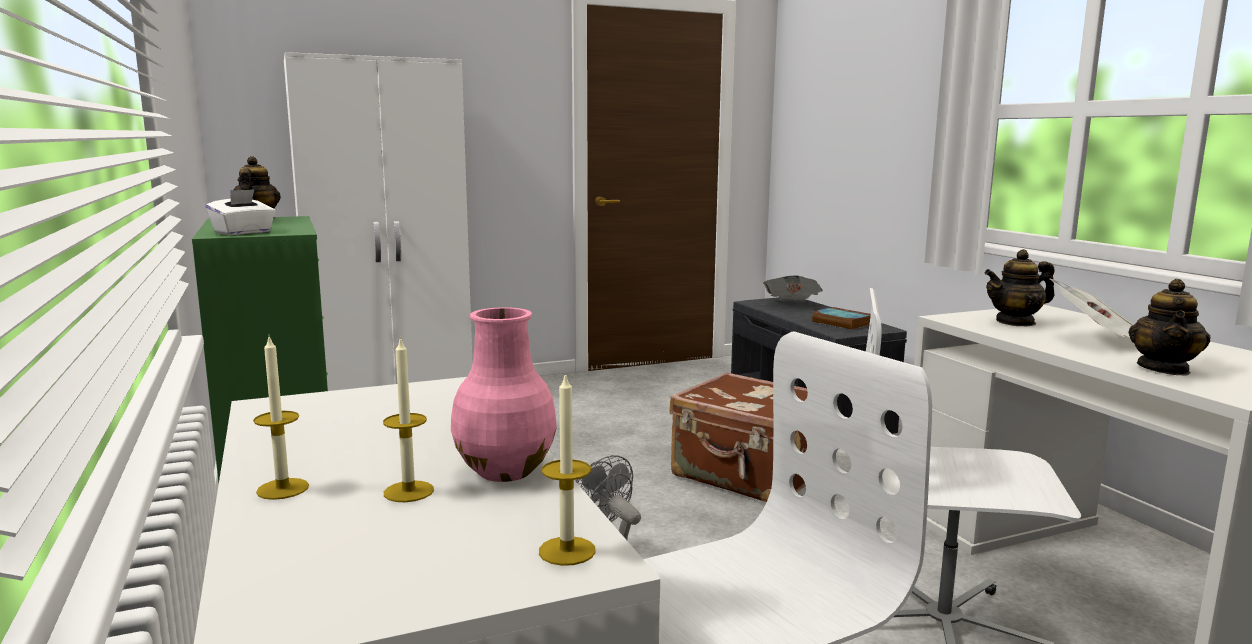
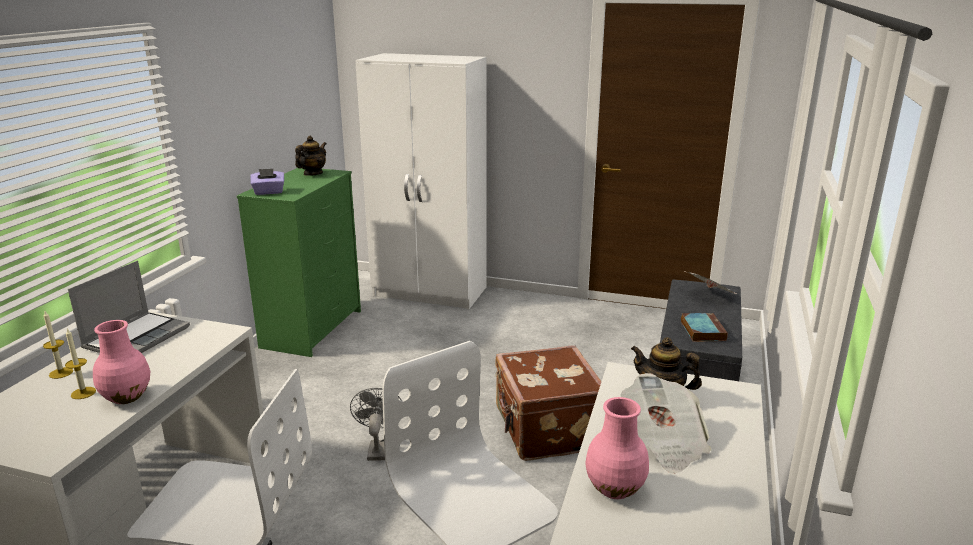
camera: 40 degrees right, 10 degrees up
white tissue box [206,189,276,235] -> purple tissue box [251,169,284,195]
candle [539,372,596,566] -> none
teapot [1128,279,1210,376] -> pink vase [585,397,649,499]
none -> laptop [68,261,190,353]

